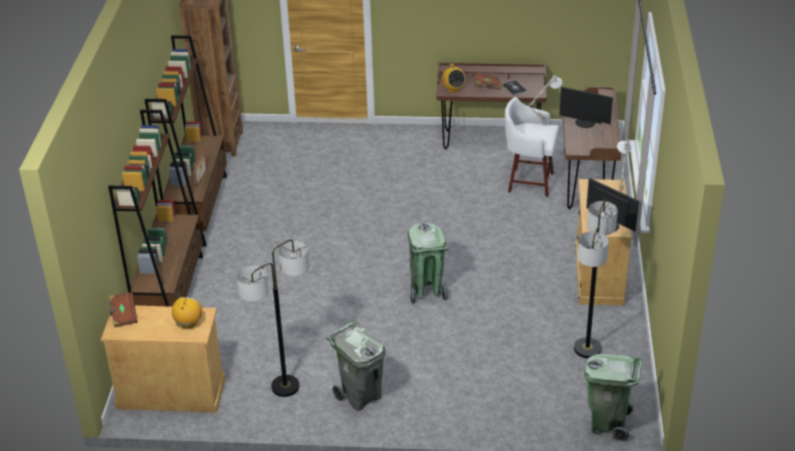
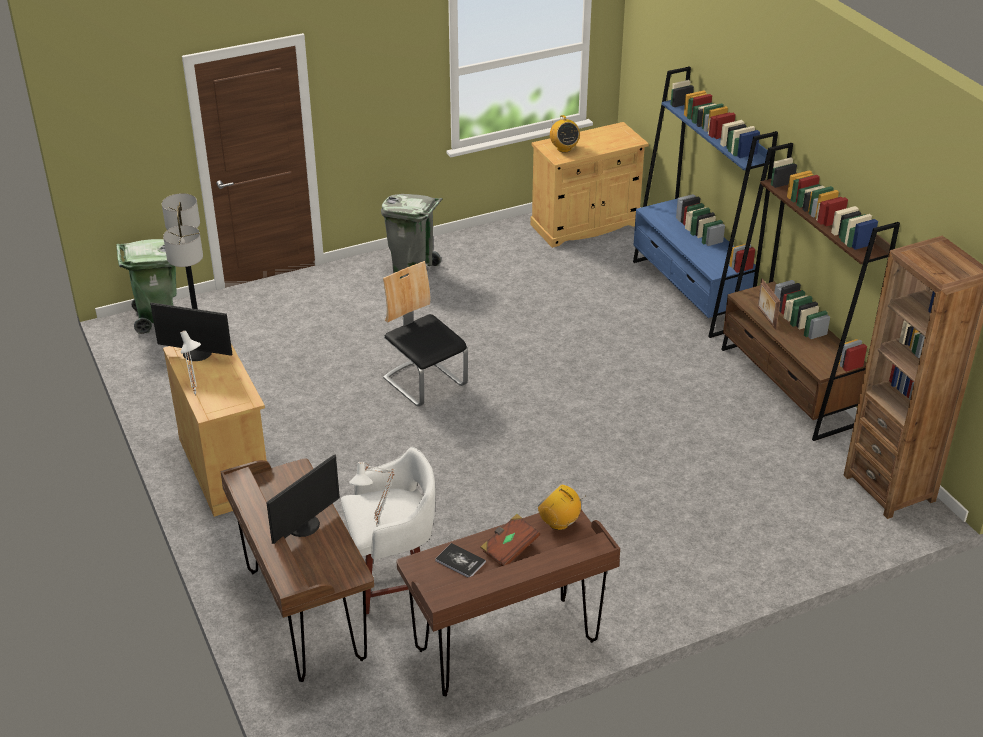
camera: 150 degrees right, 0 degrees up
brown bookcase [108,110,203,307] -> blue bookcase [633,66,778,338]
brown book [109,292,138,327] -> none
floor lamp [237,240,310,397] -> none
green trash can [408,223,449,304] -> chair [383,261,468,407]
monitor [559,87,613,128] -> monitor turned 135 degrees clockwise [267,455,340,544]

